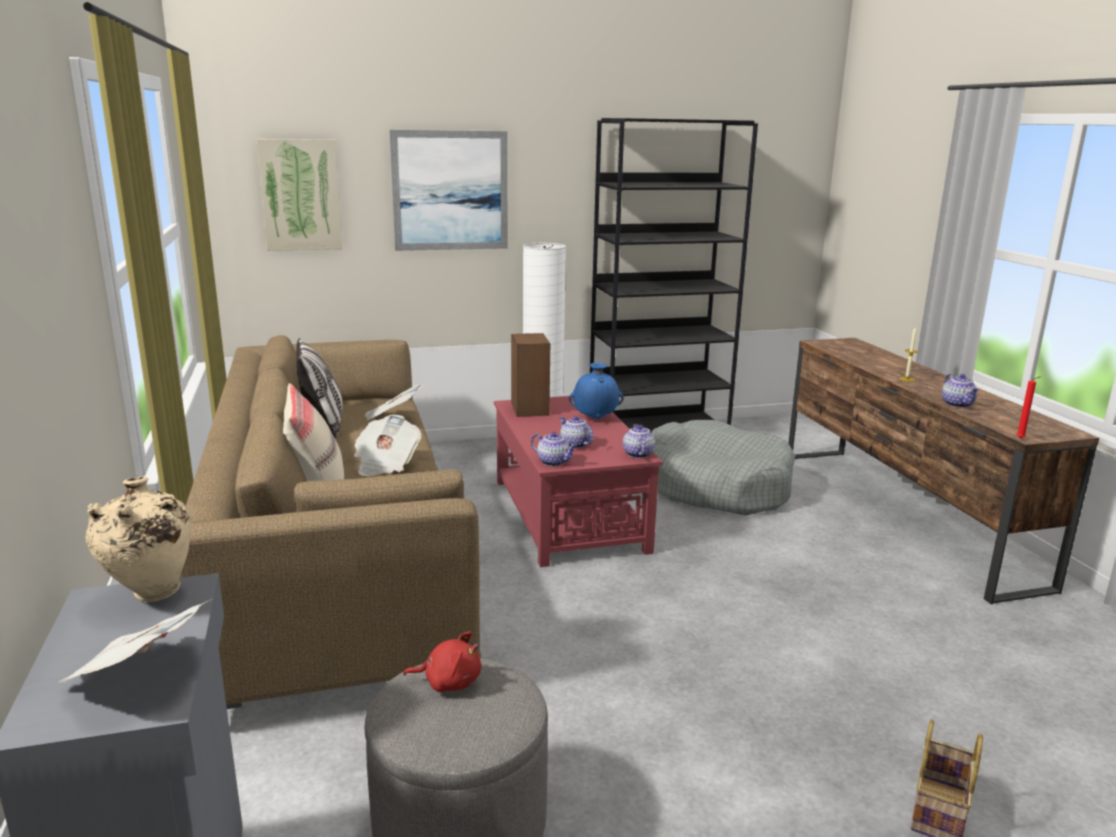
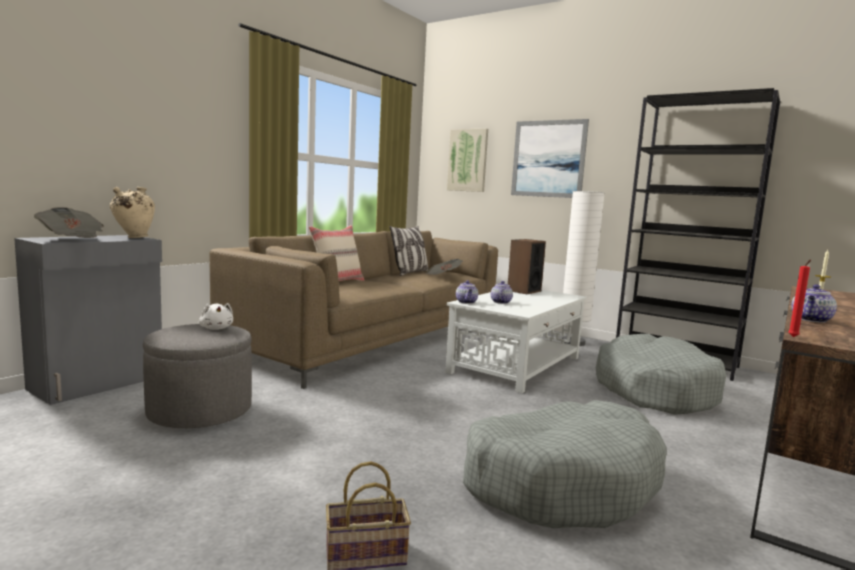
camera: 50 degrees right, 10 degrees down
newspaper [354,415,421,476] -> none
red plush toy [403,631,481,692] -> white plush toy [199,303,233,330]
red coffee table [494,396,663,567] -> white coffee table [445,290,587,394]
blue vase [569,363,624,419] -> none
teapot [623,424,655,458] -> none
none -> grey dog bed [463,400,667,528]

